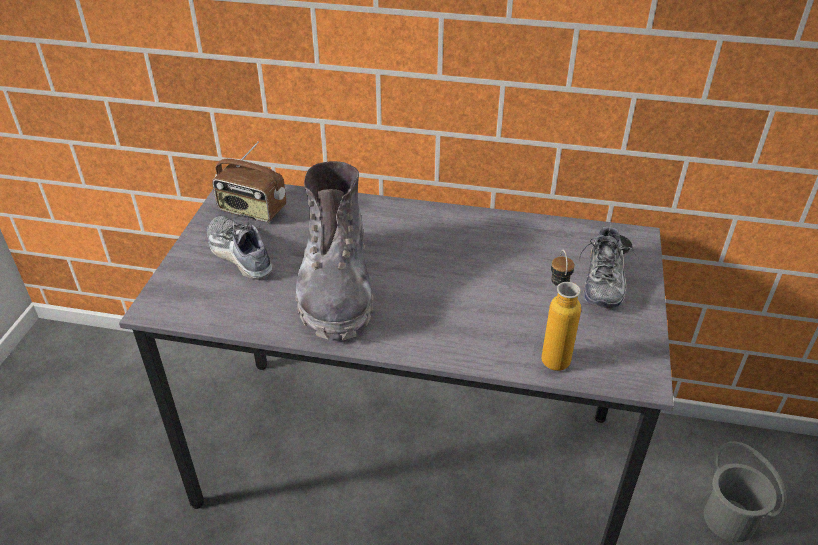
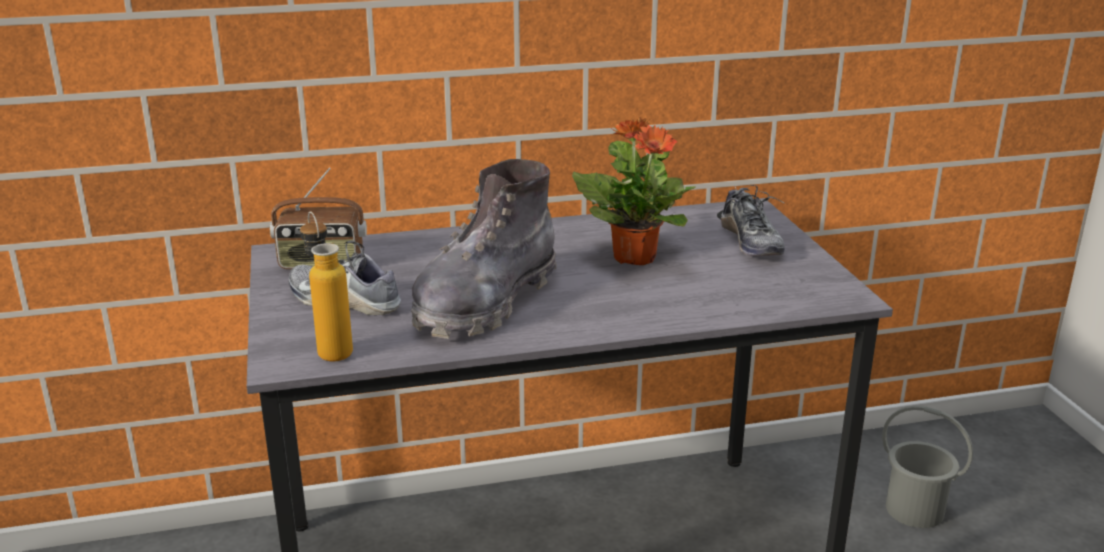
camera: 25 degrees left, 15 degrees down
grey boot [296,161,373,340] -> grey boot turned 60 degrees clockwise [411,159,557,339]
bottle [542,250,581,371] -> bottle moved to [300,211,353,361]
none -> potted plant [572,117,696,265]

